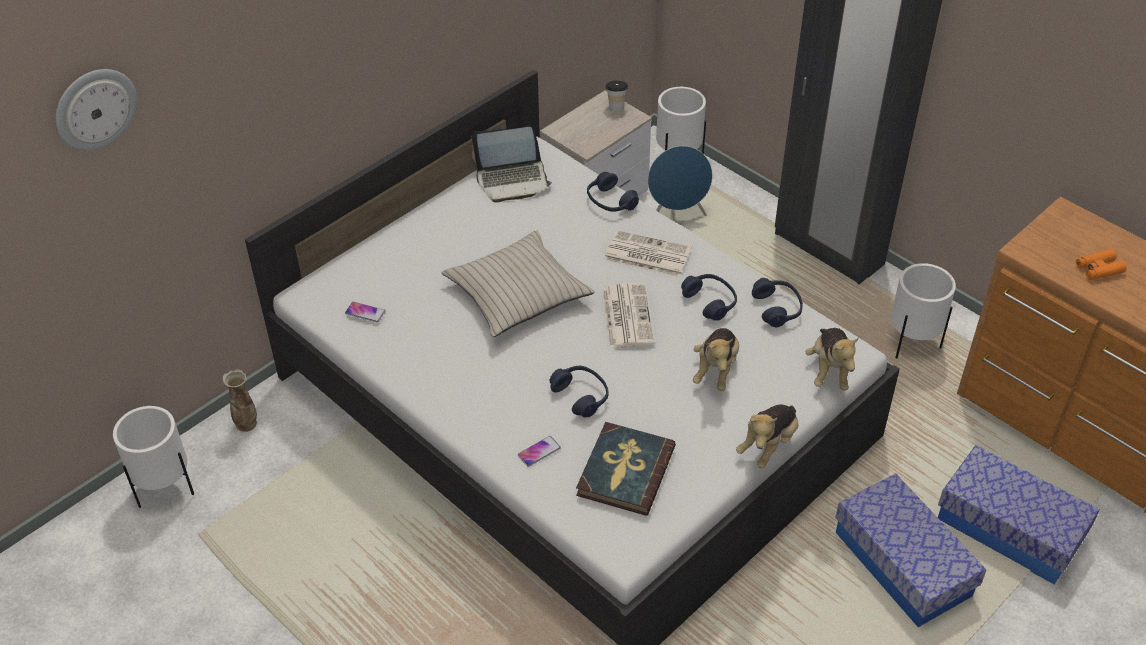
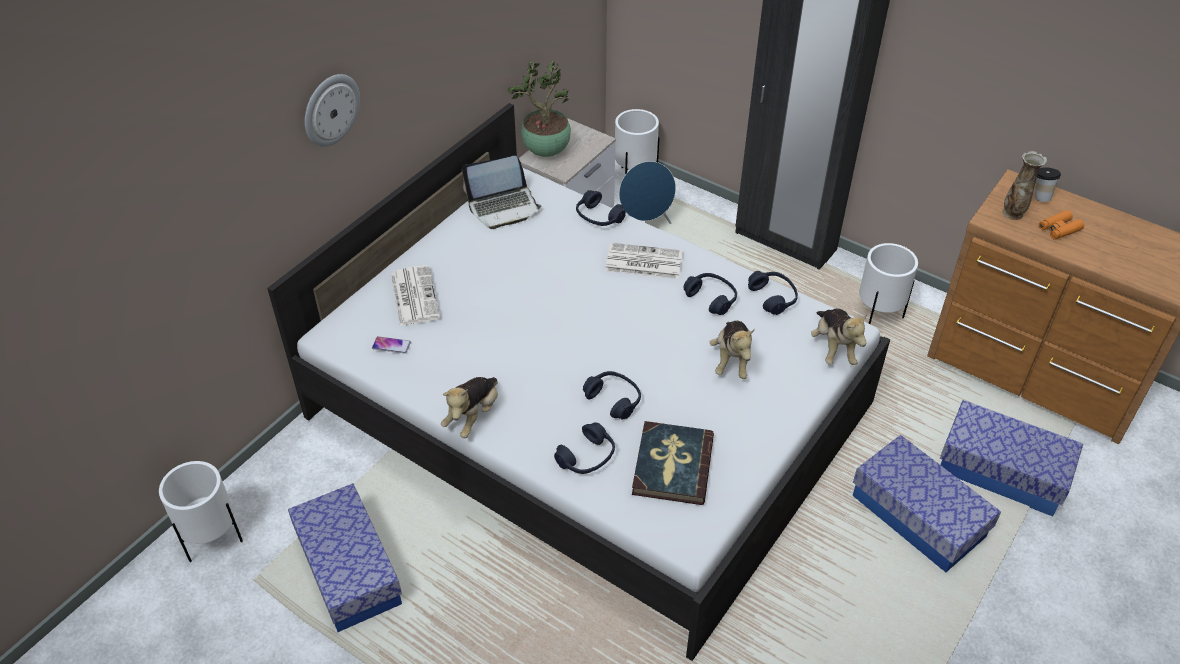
camera: 10 degrees left, 0 degrees up
wall clock [56,69,137,151] -> wall clock moved to [305,74,360,147]
vase [223,369,257,432] -> vase moved to [1002,151,1047,220]
beige pillow [442,230,595,337] -> none
phone [518,436,561,467] -> blue headphones [554,422,615,474]
newspaper [603,283,654,348] -> newspaper moved to [391,265,440,326]
cup [605,81,628,112] -> cup moved to [1035,167,1061,202]
plush toy [736,404,798,469] -> plush toy moved to [441,377,498,438]
none -> storage box [288,483,402,632]
none -> potted plant [508,61,571,157]

